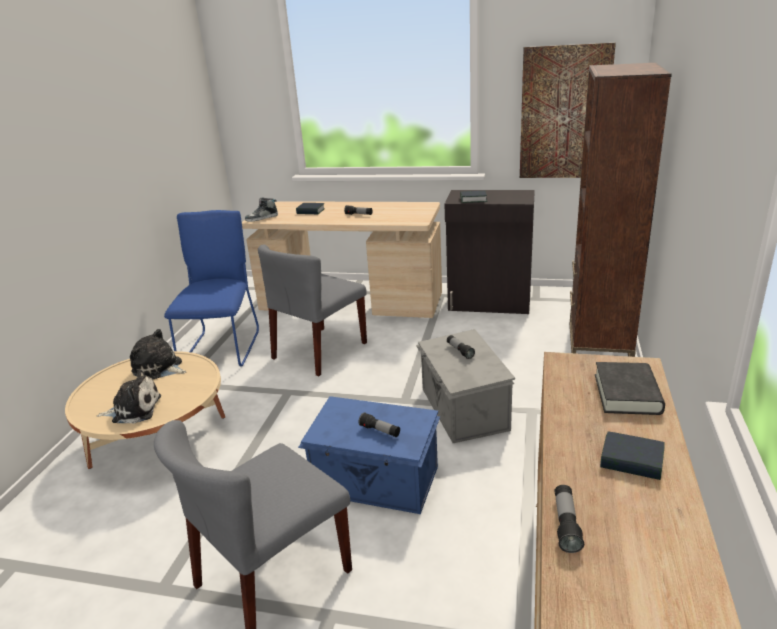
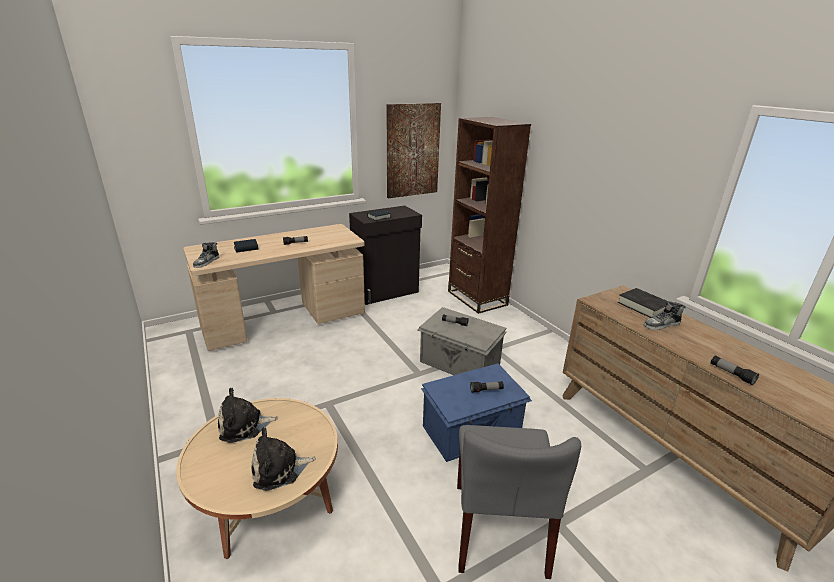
camera: 45 degrees left, 0 degrees up
plush toy [97,369,161,424] -> plush toy turned 150 degrees counterclockwise [251,427,316,491]
blue chair [164,210,259,367] -> none
grey chair [258,244,367,376] -> none
book [600,432,665,480] -> none
none -> shoe [644,301,686,330]

